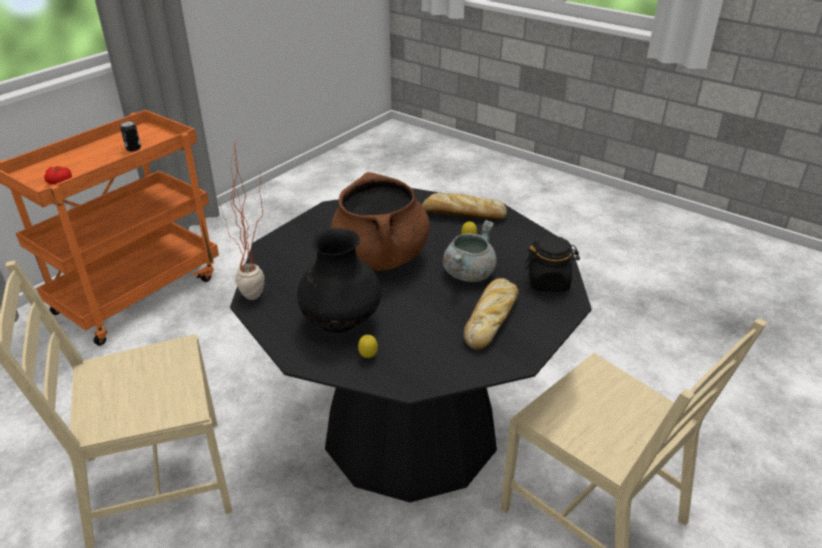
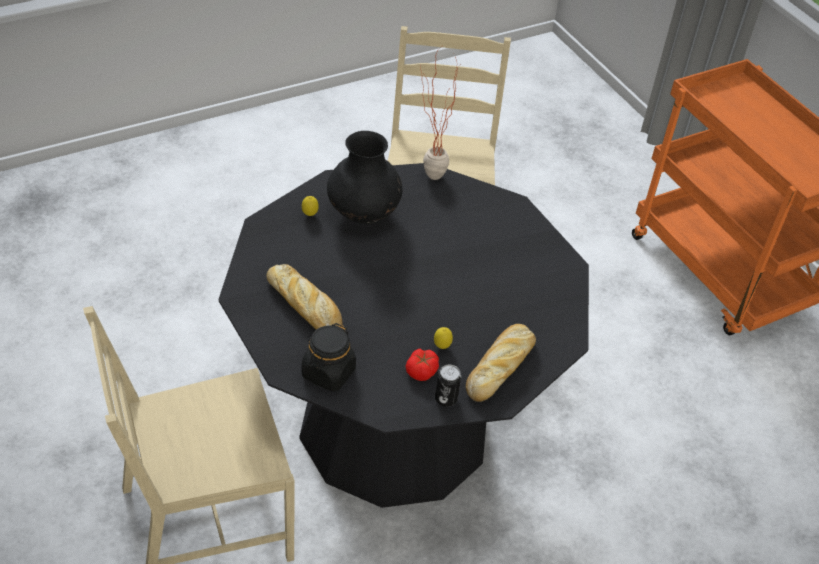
camera: 110 degrees right, 10 degrees up
tomato [44,166,72,184] -> tomato moved to [406,349,439,381]
can [120,121,141,152] -> can moved to [435,365,461,407]
brown cooking pot [330,172,430,271] -> none
grey cooking pot [443,220,497,282] -> none

